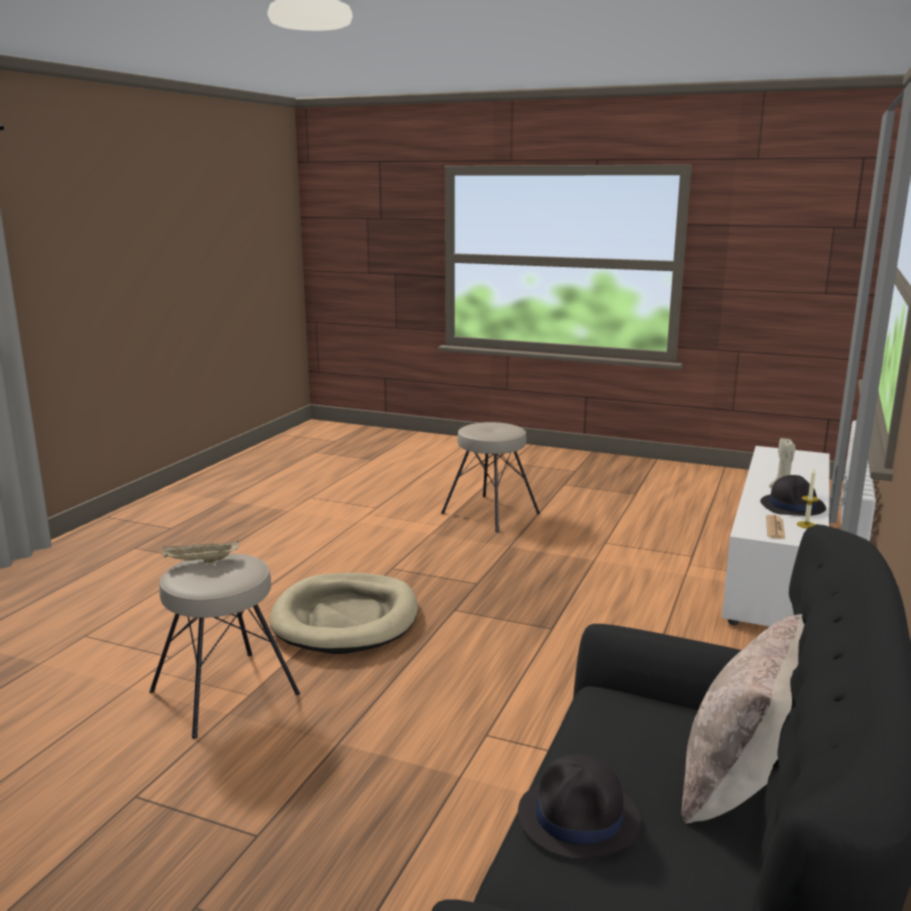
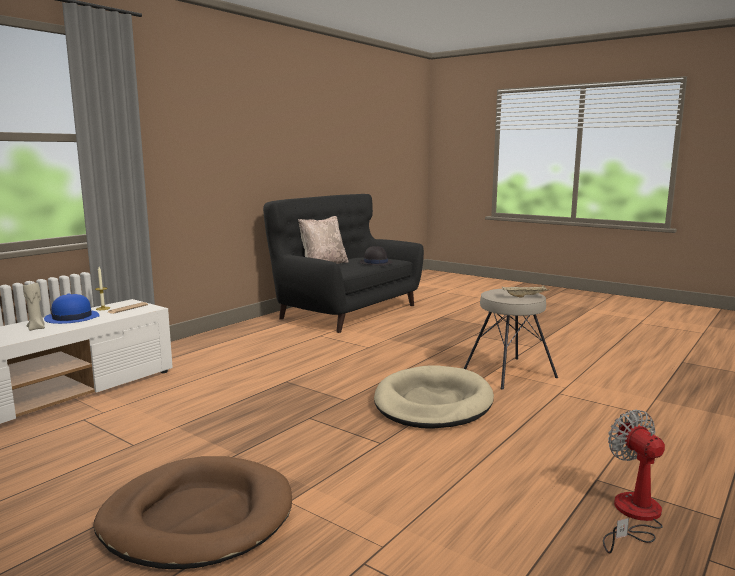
camera: 165 degrees left, 5 degrees down
beige stool [441,422,540,533] -> brown dog bed [94,456,292,569]
black hat [760,475,826,516] -> blue hat [44,294,100,324]
none -> fan [603,410,665,553]

